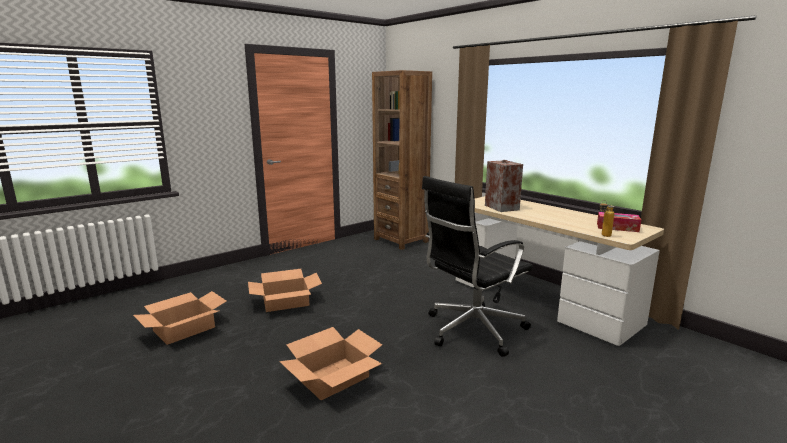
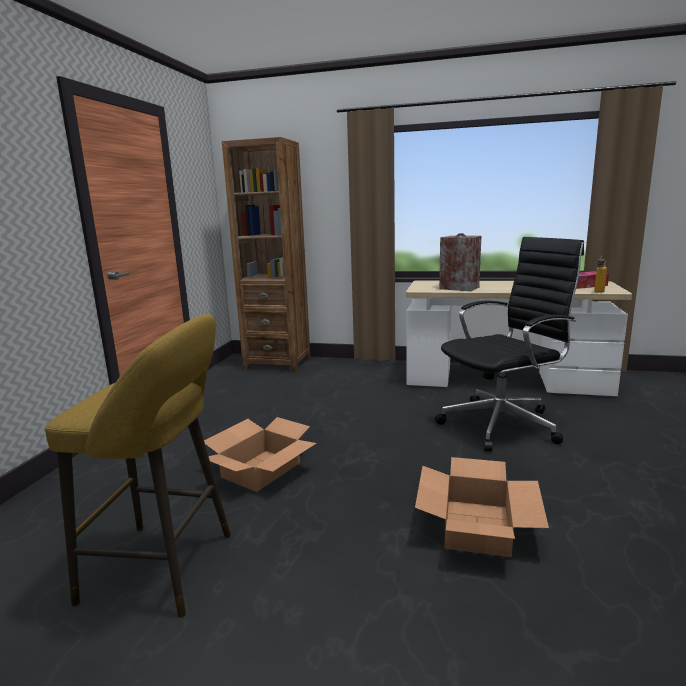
camera: 35 degrees left, 0 degrees up
cardboard box [133,291,226,345] -> yellow stool [45,314,231,617]
black office chair [422,176,533,357] -> black office chair turned 135 degrees counterclockwise [435,237,584,452]

